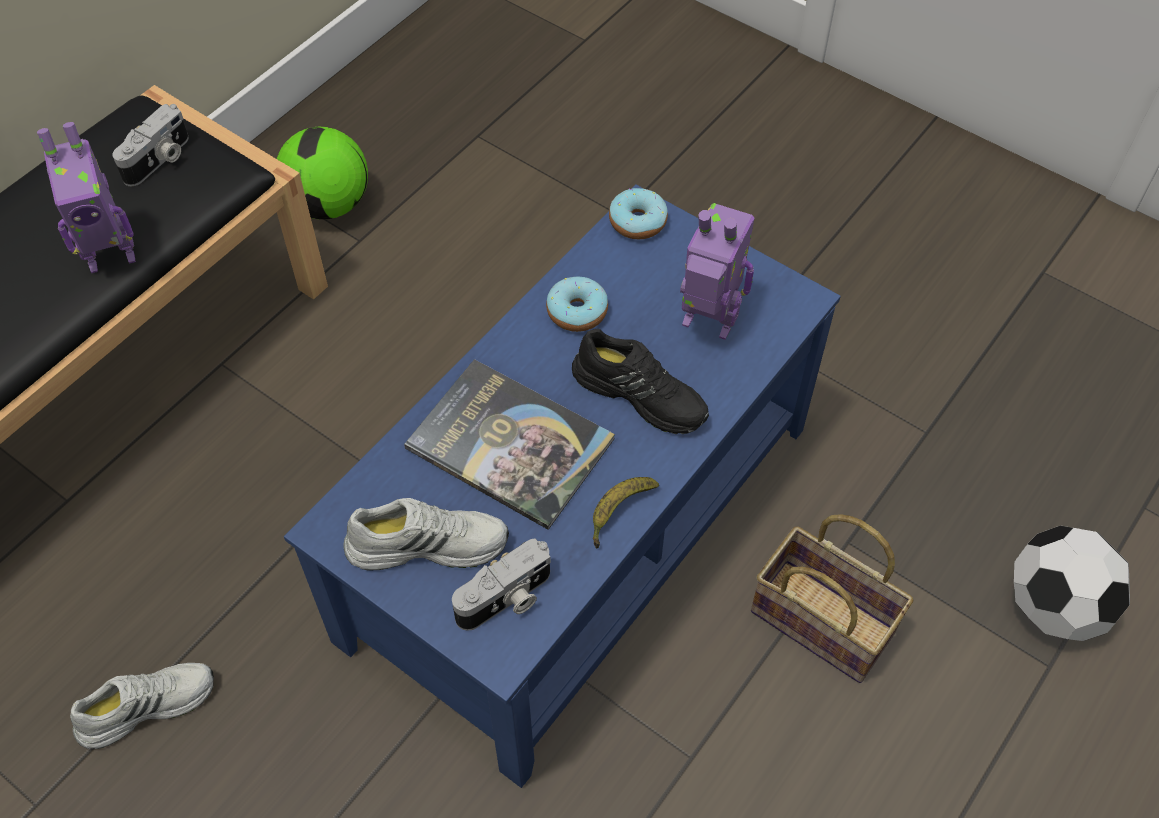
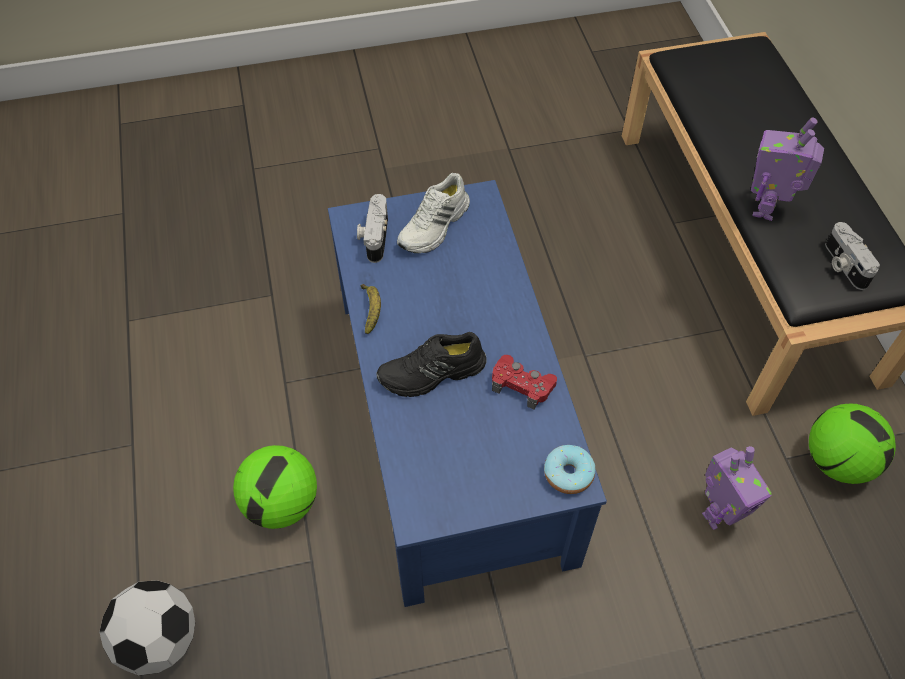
camera: 130 degrees right, 0 degrees up
white shoe [70,663,214,749] -> none
book [404,359,615,530] -> none
donut [546,277,608,332] -> red game controller [492,355,557,409]
toy robot [680,203,755,340] -> toy robot moved to [702,446,772,530]
basket [751,514,913,683] -> football [233,445,317,529]

